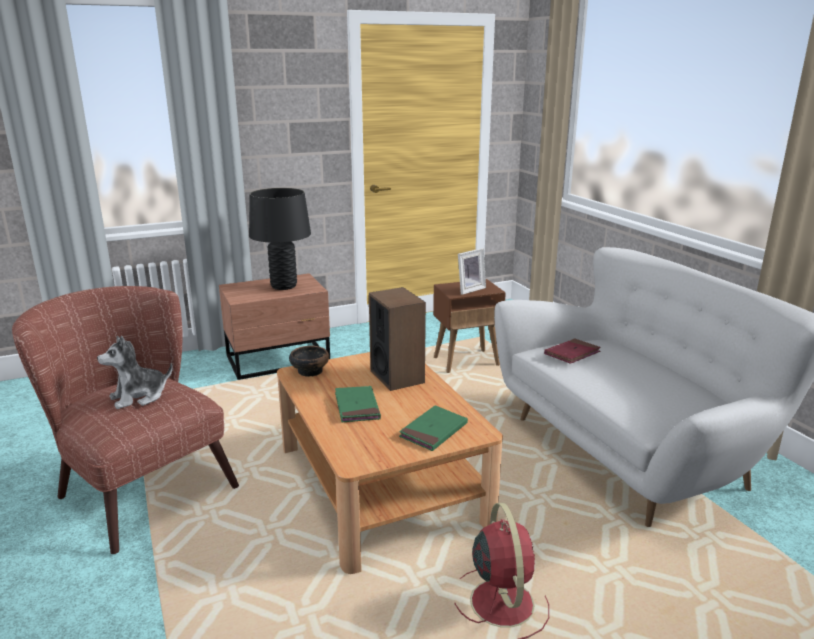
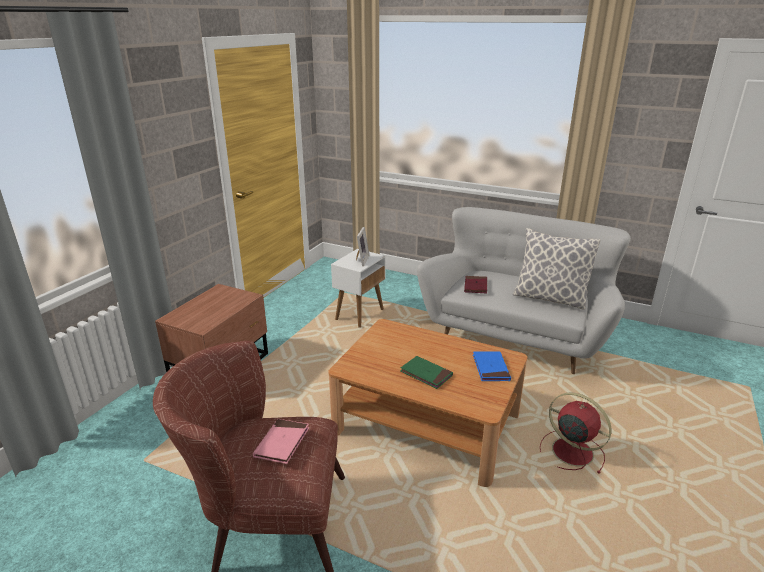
camera: 40 degrees left, 5 degrees up
plush toy [97,336,173,409] -> pink book [253,419,309,464]
black table lamp [249,188,311,290] -> none
bowl [289,346,329,377] -> none
speaker [369,287,426,391] -> none
green book [399,405,468,451] -> blue book [473,351,511,381]
brown side table [433,279,506,373] -> white side table [331,249,385,328]
none -> pillow [513,228,600,310]

